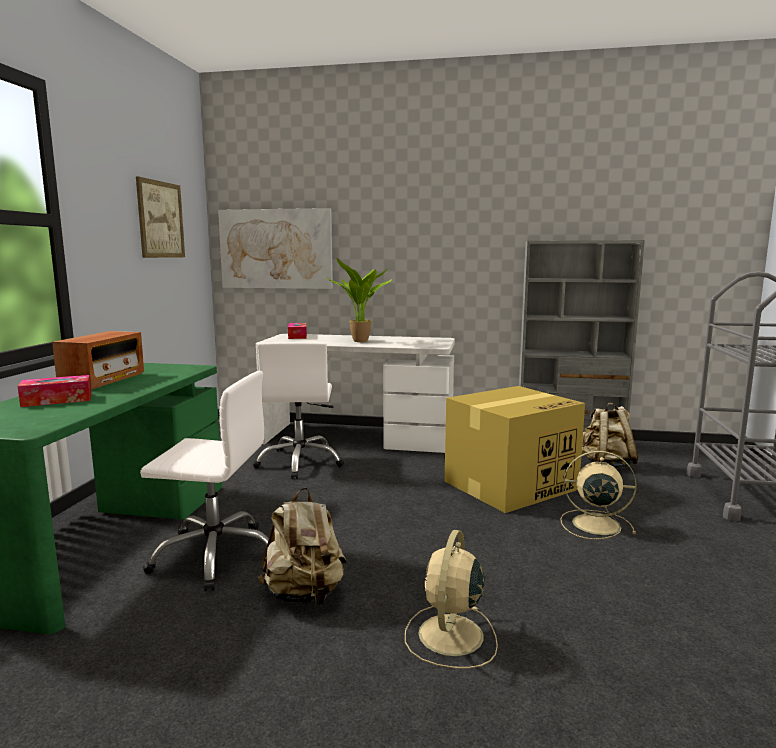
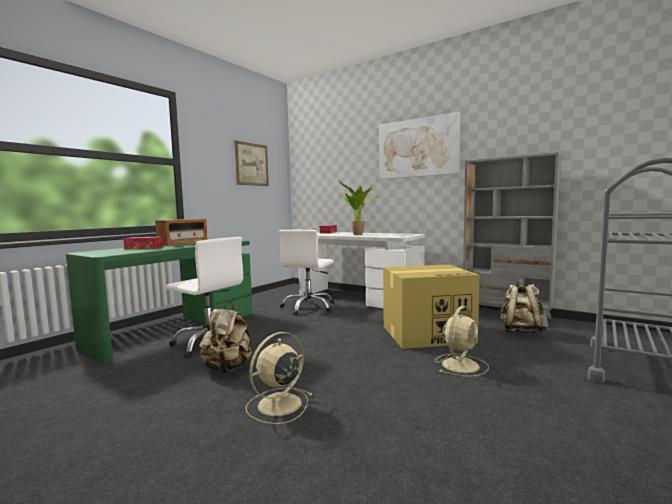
camera: 25 degrees right, 5 degrees down
picture [218,208,333,289] -> picture moved to [379,112,460,179]
beige fan [560,451,637,539] -> beige fan turned 90 degrees clockwise [436,306,489,377]

